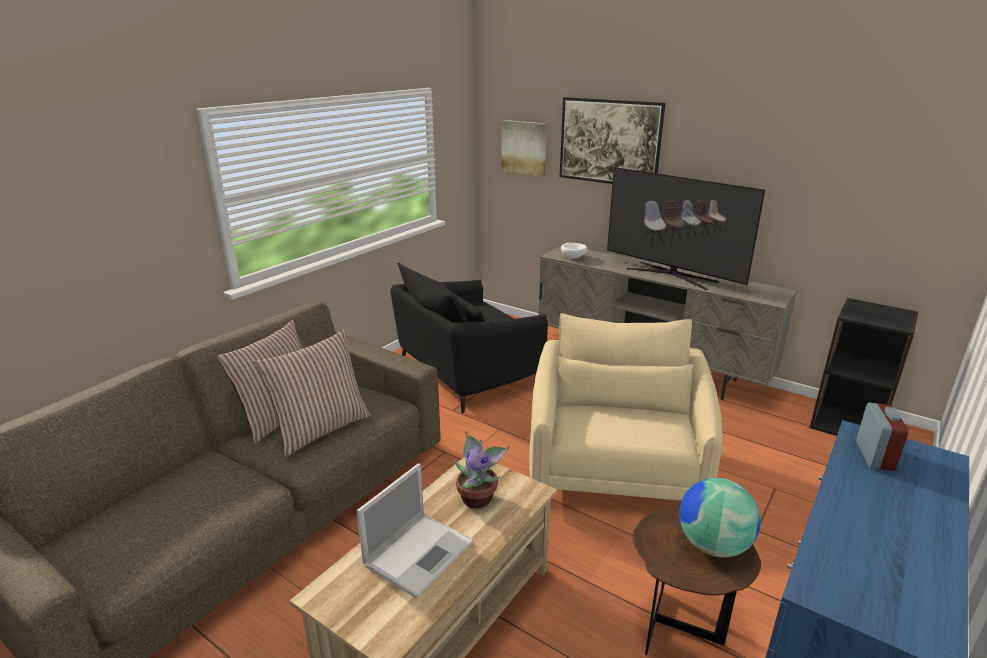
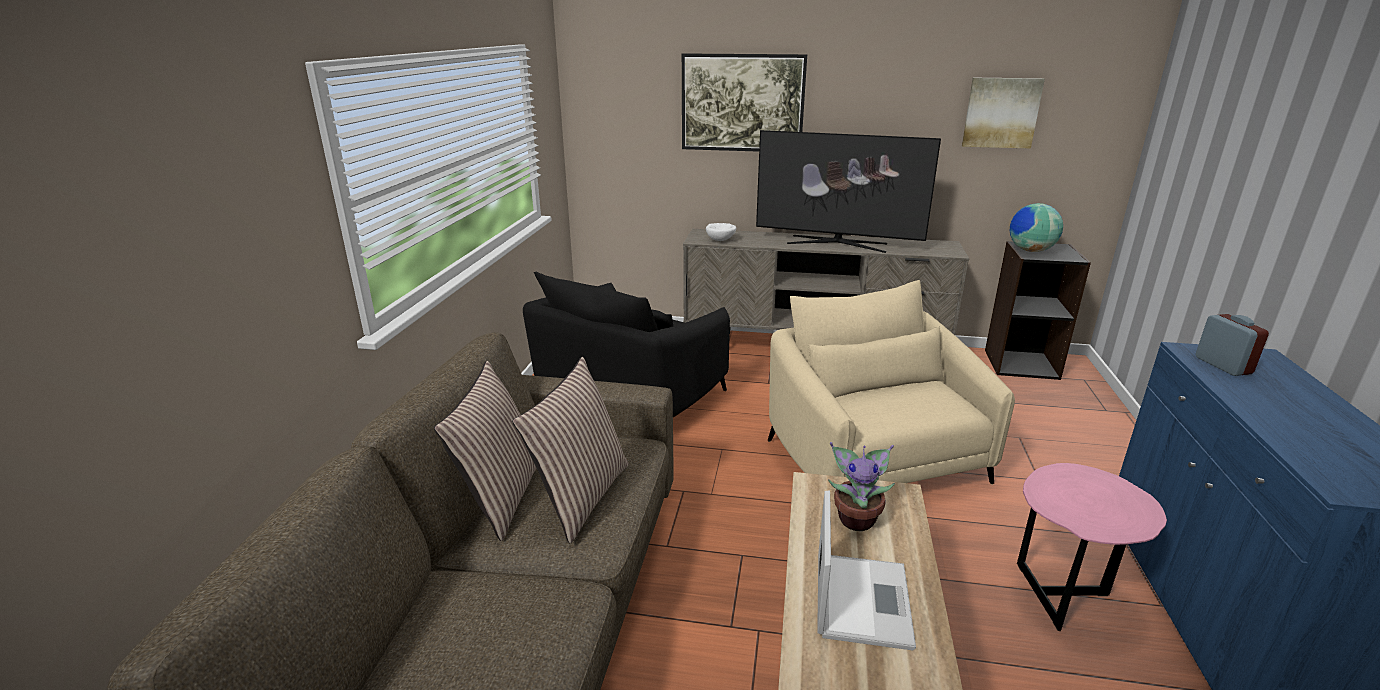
camera: 25 degrees left, 0 degrees up
picture [501,120,547,176] -> picture moved to [962,78,1045,149]
brown side table [633,507,761,655] -> pink side table [1017,463,1167,631]
globe [679,478,761,558] -> globe moved to [1010,203,1063,252]

